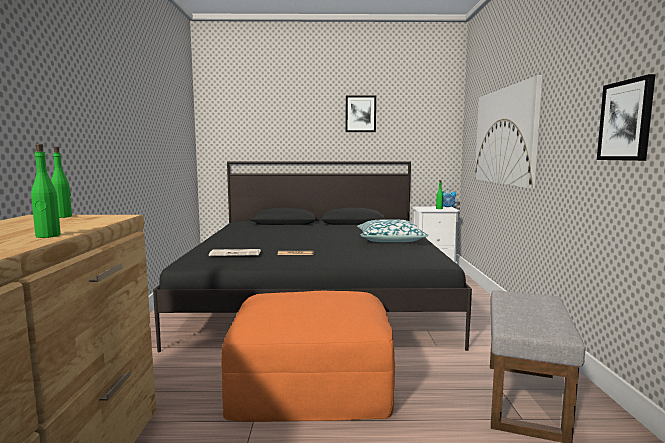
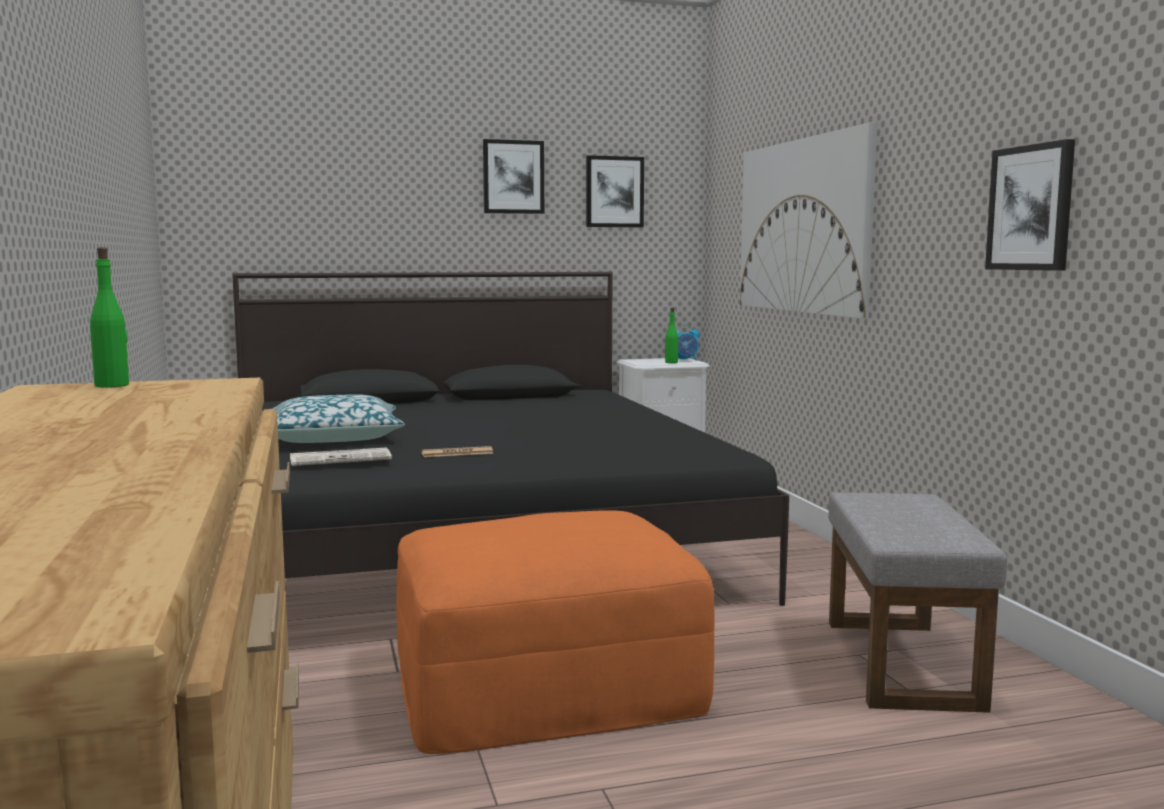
camera: 15 degrees left, 0 degrees up
green bottle [31,144,61,238] -> none
pillow [357,220,429,242] -> pillow moved to [272,394,405,443]
none -> picture [586,155,644,227]

